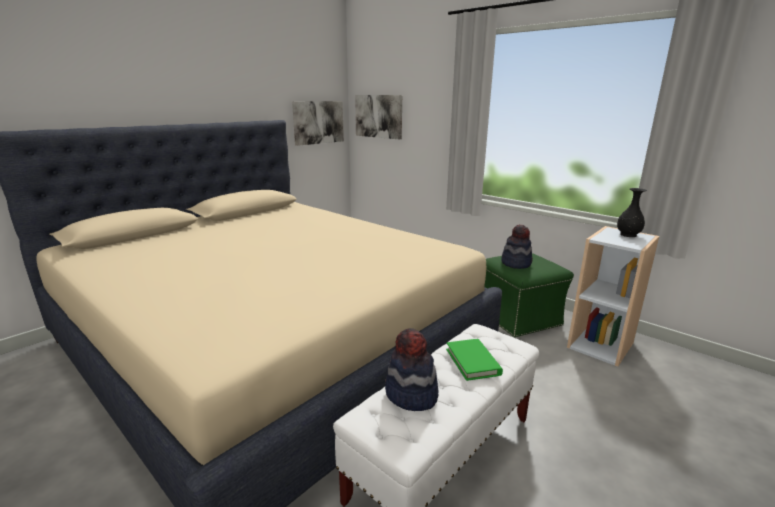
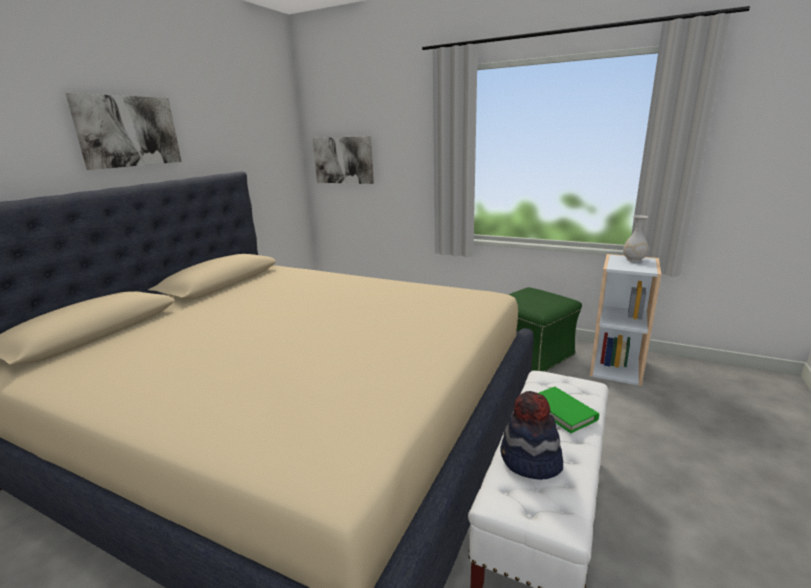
camera: 15 degrees left, 0 degrees up
picture [292,101,344,146] -> picture moved to [66,93,182,170]
hat [501,224,533,269] -> none
black vase [617,188,647,237] -> white vase [623,215,649,262]

